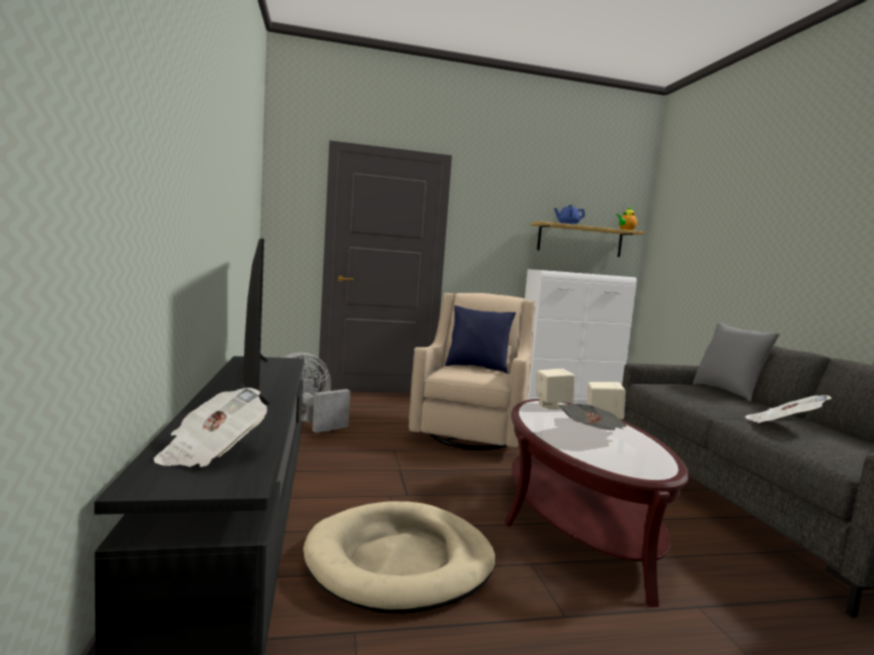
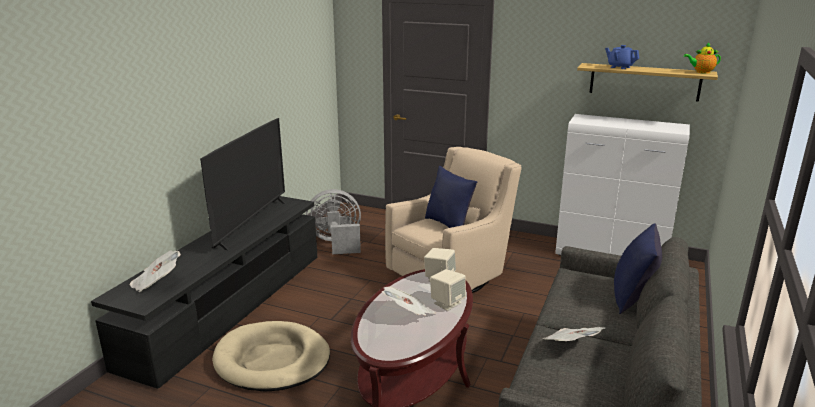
camera: 35 degrees right, 15 degrees up
grey pillow [693,322,780,401] -> blue pillow [614,223,662,314]

